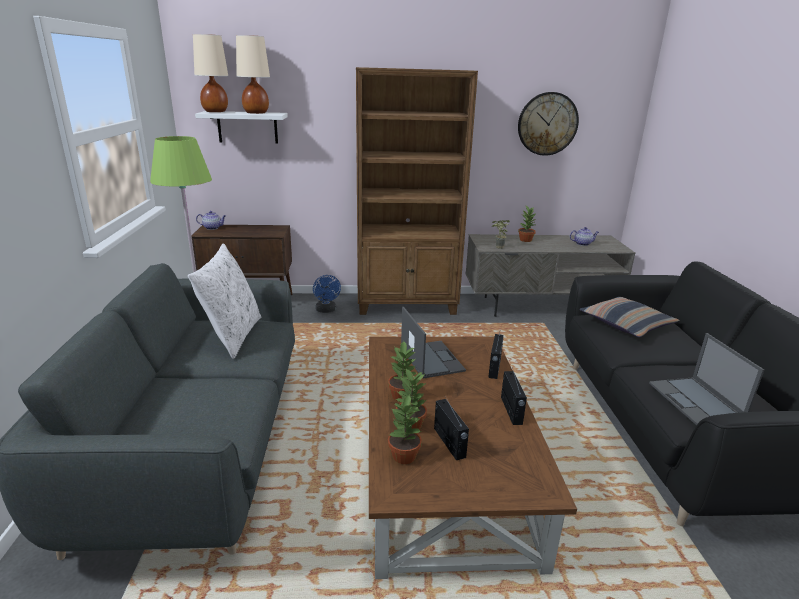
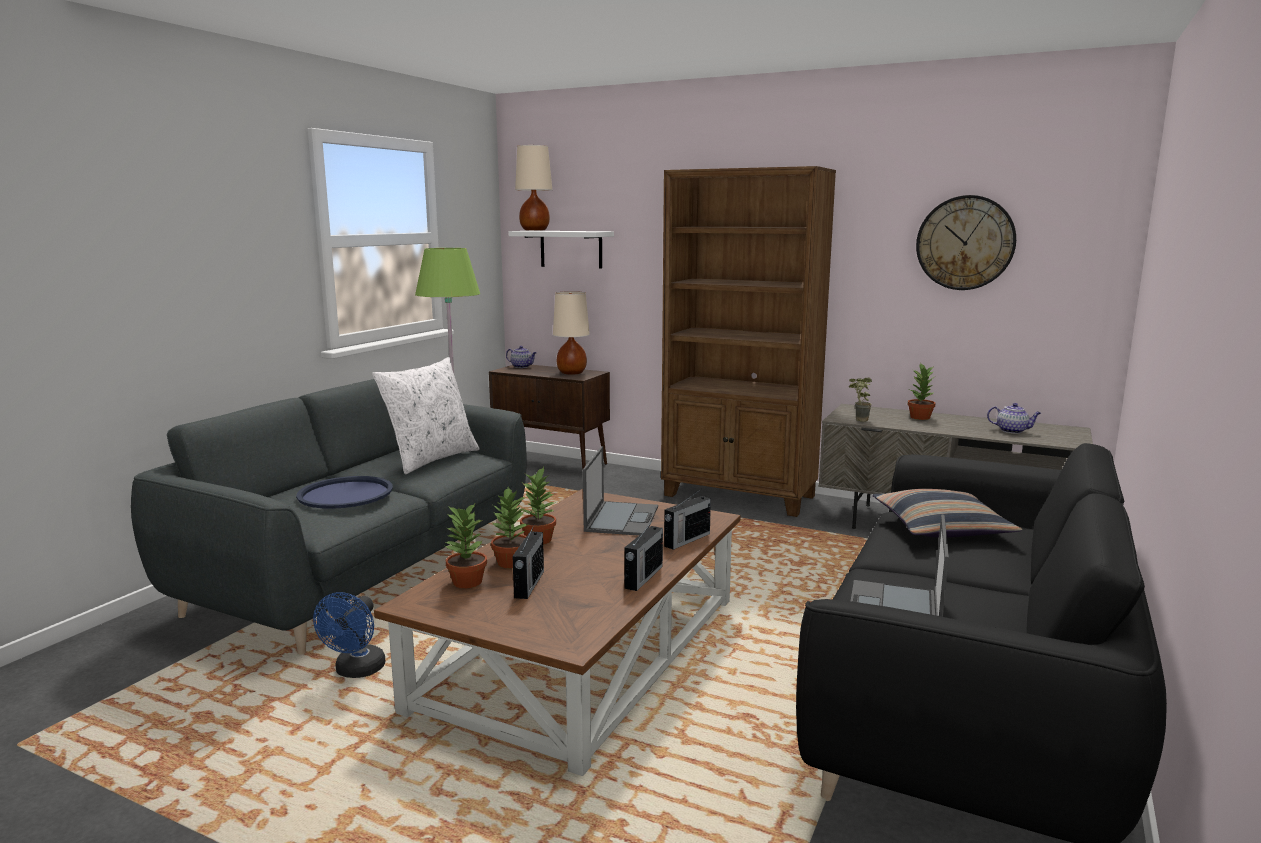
camera: 30 degrees right, 10 degrees down
beige table lamp [236,35,270,114] -> beige table lamp moved to [553,291,590,375]
blue fan [313,275,341,313] -> blue fan moved to [313,592,385,678]
none -> blue tray [296,476,393,509]

